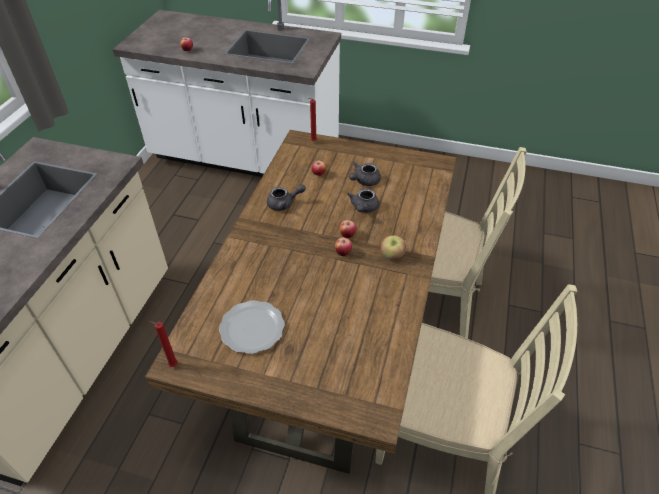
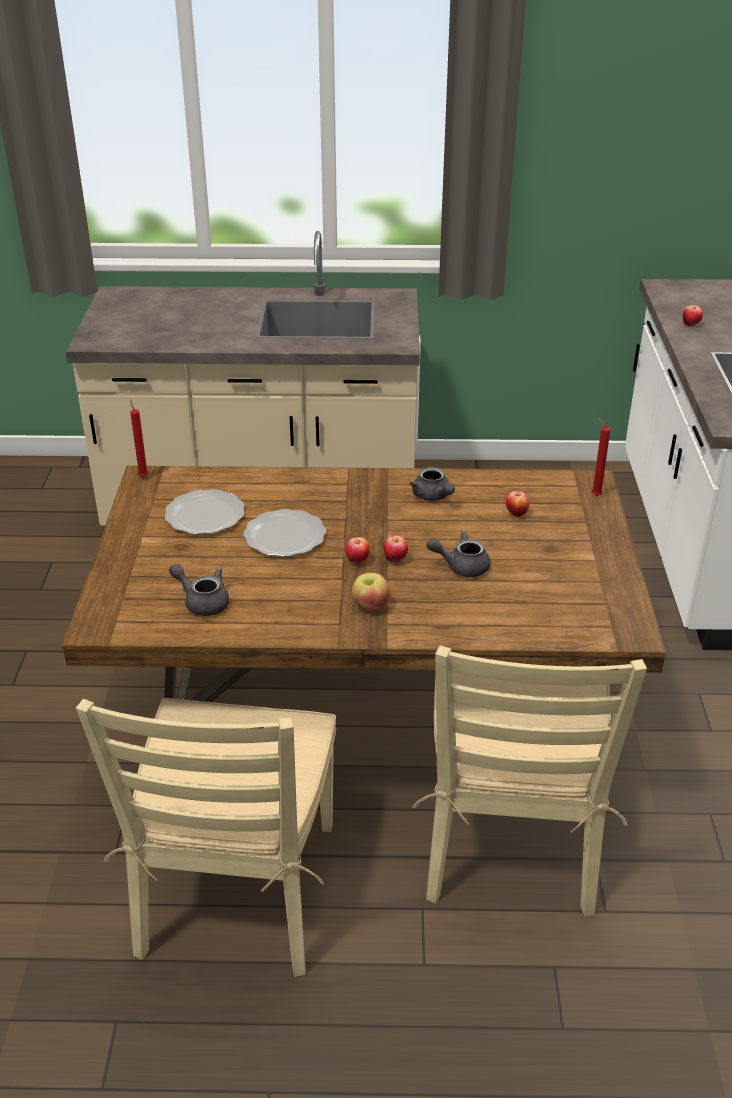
camera: 75 degrees right, 10 degrees down
grey teapot [349,162,381,186] -> grey teapot moved to [169,563,229,616]
none -> plate [244,509,326,557]

